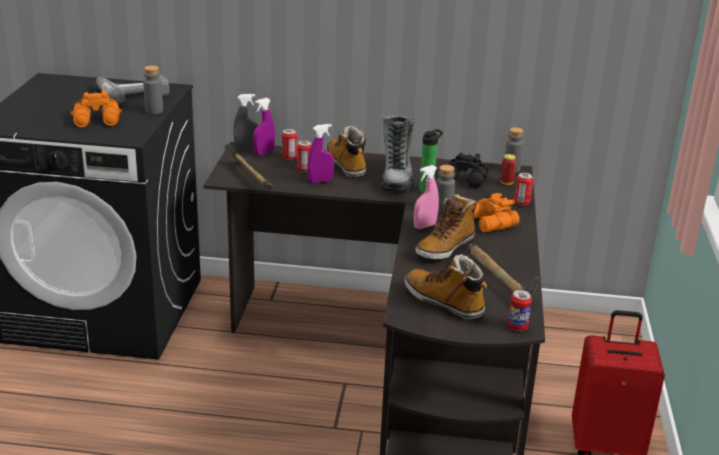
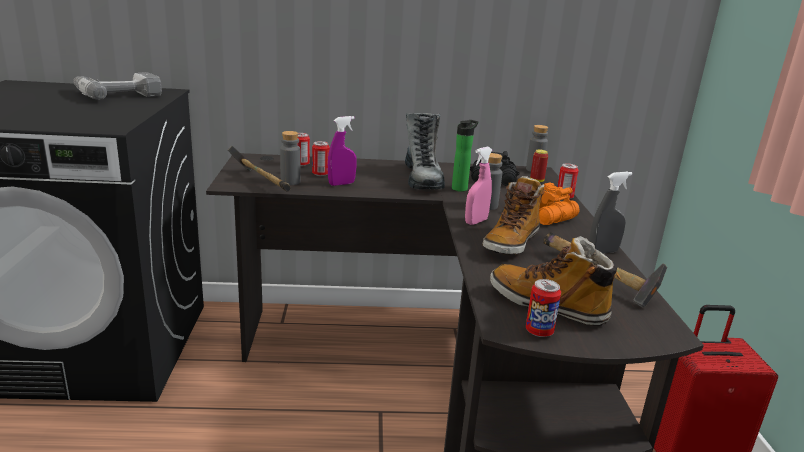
camera: 10 degrees left, 5 degrees down
orange binoculars [71,90,122,127] -> none
grey bottle [143,65,163,114] -> grey bottle moved to [280,131,301,185]
grey spray bottle [233,94,258,149] -> grey spray bottle moved to [589,172,633,253]
purple spray bottle [253,98,275,155] -> none
boot [326,125,366,178] -> none
can [508,290,532,331] -> can moved to [526,279,561,337]

